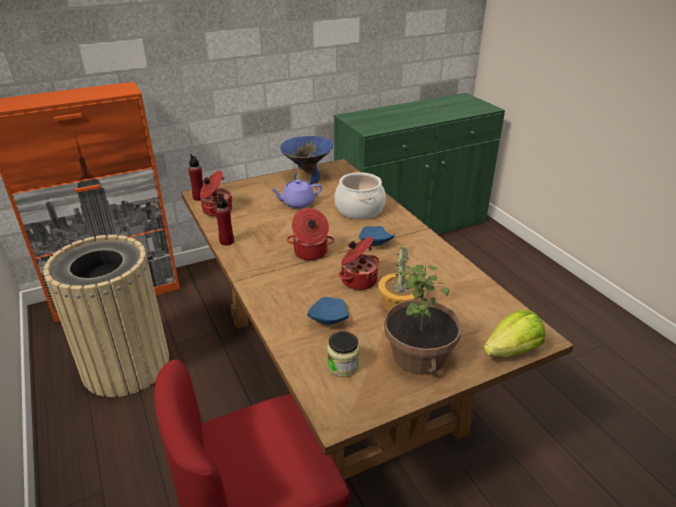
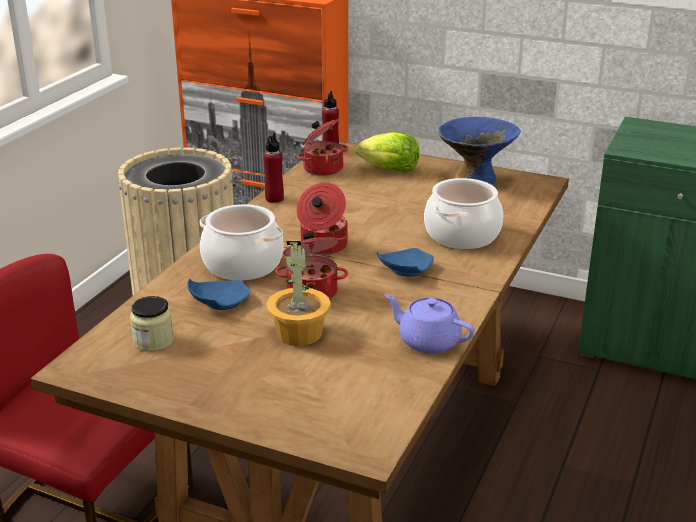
camera: 50 degrees right, 5 degrees down
purple teapot [270,179,322,209] -> purple teapot moved to [384,294,475,354]
potted plant [384,265,462,375] -> none
lettuce [484,310,545,357] -> lettuce moved to [356,132,419,172]
none -> cooking pot [200,204,283,280]

